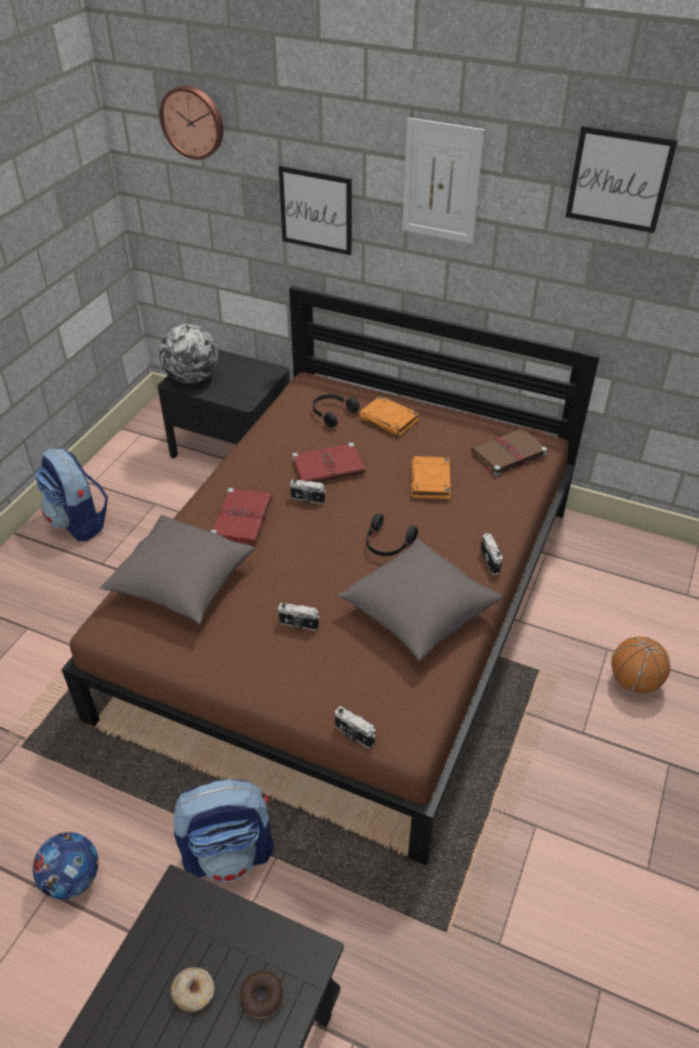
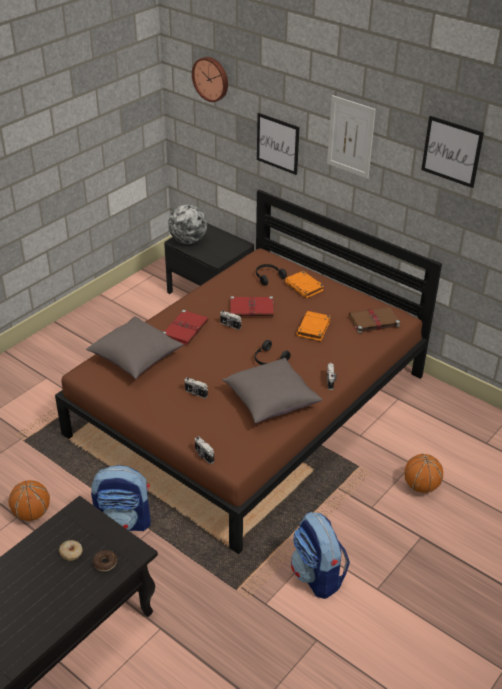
camera: 15 degrees right, 5 degrees down
football [33,832,98,899] -> basketball [9,480,50,521]
backpack [35,448,108,541] -> backpack moved to [291,511,350,599]

